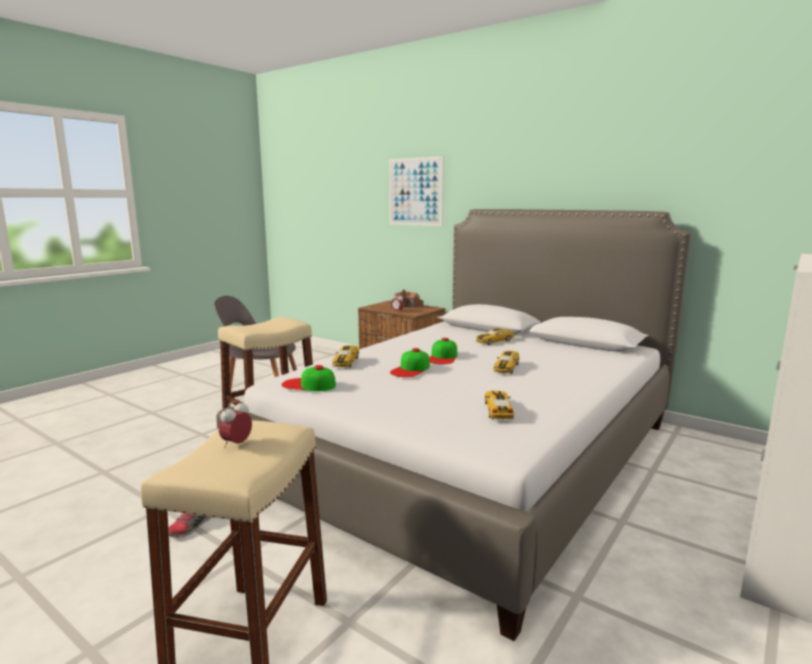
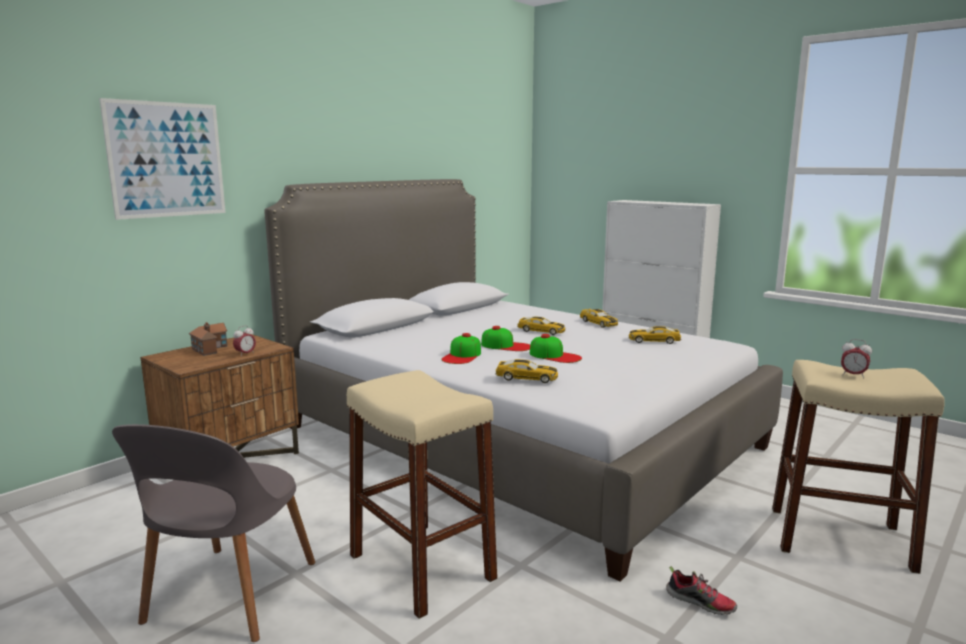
camera: 85 degrees left, 0 degrees up
cap [282,365,336,391] -> cap moved to [441,333,481,364]
toy car [476,328,514,345] -> toy car moved to [580,309,618,328]

